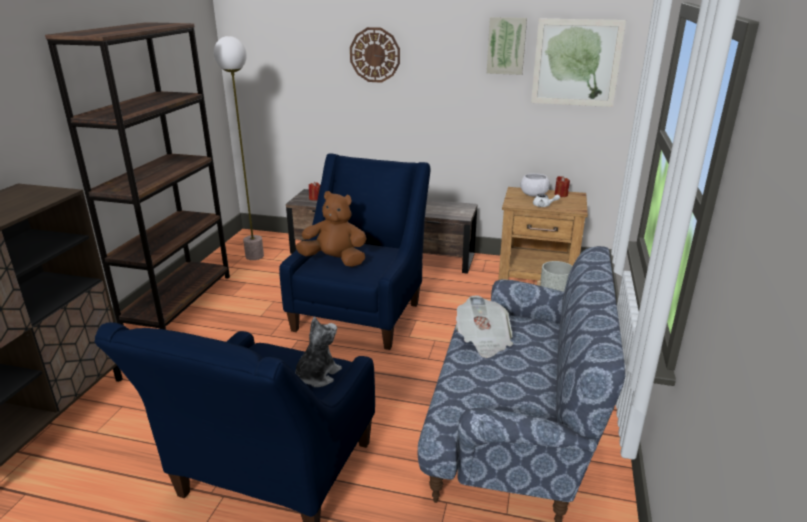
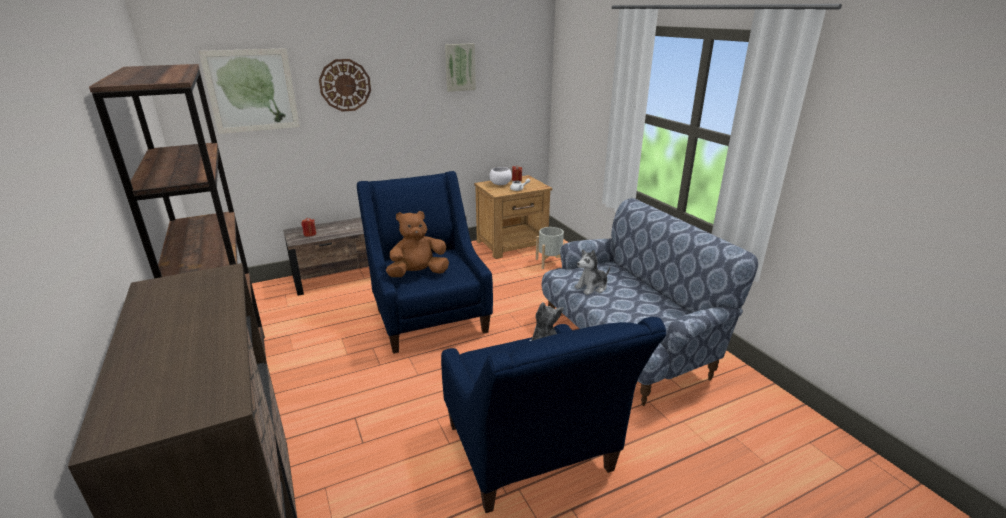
camera: 40 degrees left, 0 degrees up
floor lamp [214,36,264,260] -> none
newspaper [456,295,513,358] -> plush toy [574,249,610,295]
picture [531,19,626,107] -> picture moved to [199,48,300,134]

